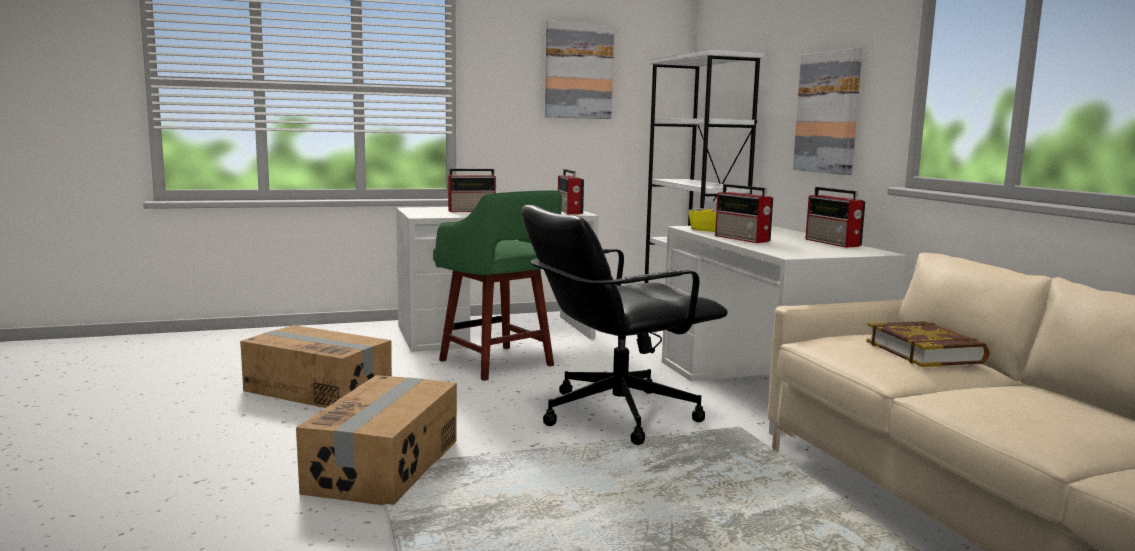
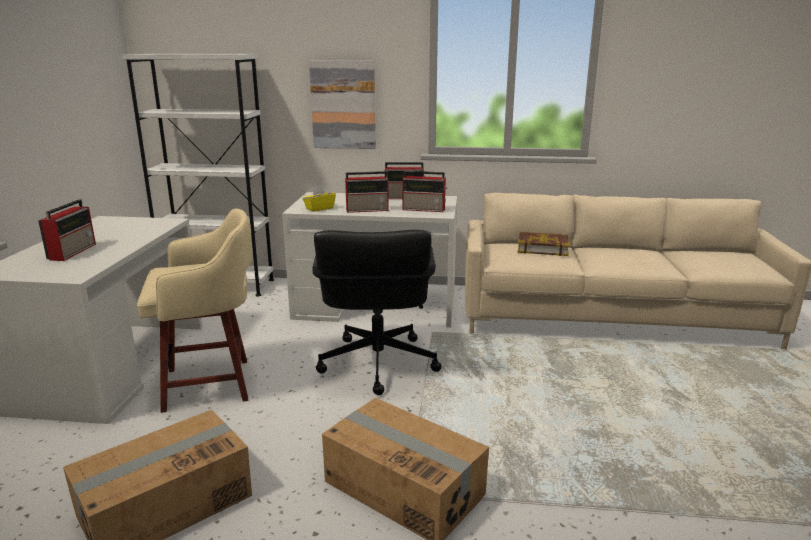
camera: 65 degrees left, 10 degrees up
green stool [433,190,562,381] -> beige stool [137,208,252,413]
picture [545,20,614,119] -> none
radio [558,169,584,215] -> radio moved to [402,171,448,212]

